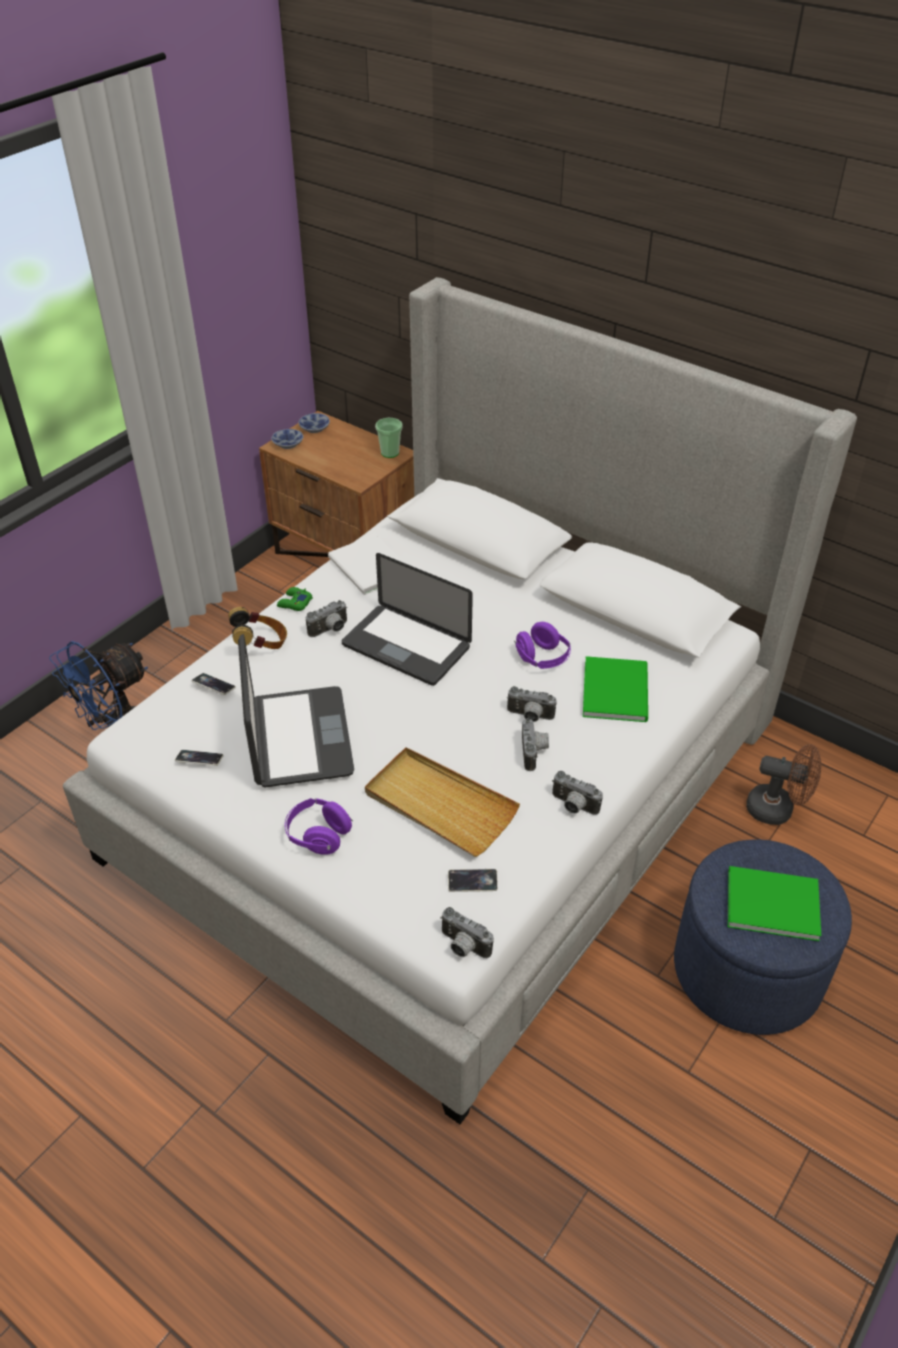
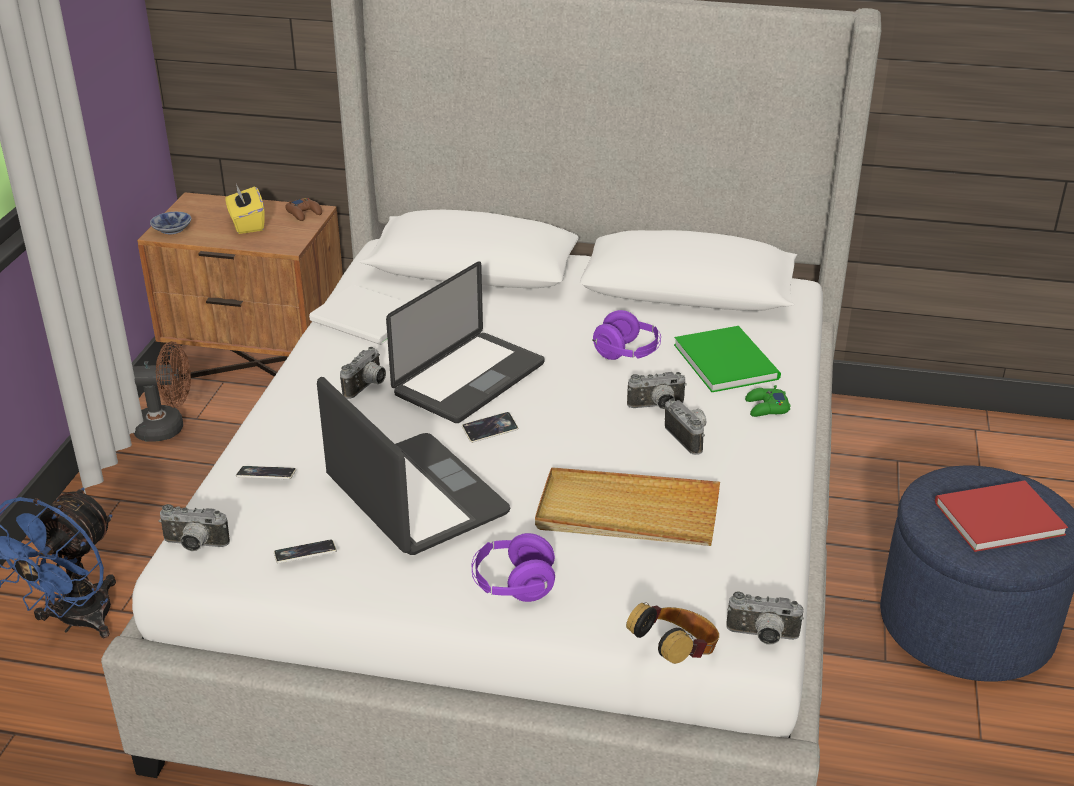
camera: 25 degrees left, 10 degrees down
headphones [228,607,287,649] -> headphones moved to [626,602,719,664]
green game controller [277,587,313,611] -> green game controller moved to [745,385,791,417]
bowl [299,413,330,433] -> none
laptop [342,553,473,686] -> laptop turned 60 degrees counterclockwise [386,261,544,423]
cup [375,418,403,458] -> brown game controller [285,198,322,221]
phone [448,869,498,892] -> phone moved to [462,412,518,443]
camera [552,771,603,815] -> camera moved to [158,504,230,551]
green book [728,866,821,941] -> red book [935,481,1068,552]
brown fan [746,744,821,825] -> brown fan moved to [132,342,191,442]
none -> yellow tissue box [225,184,265,234]

